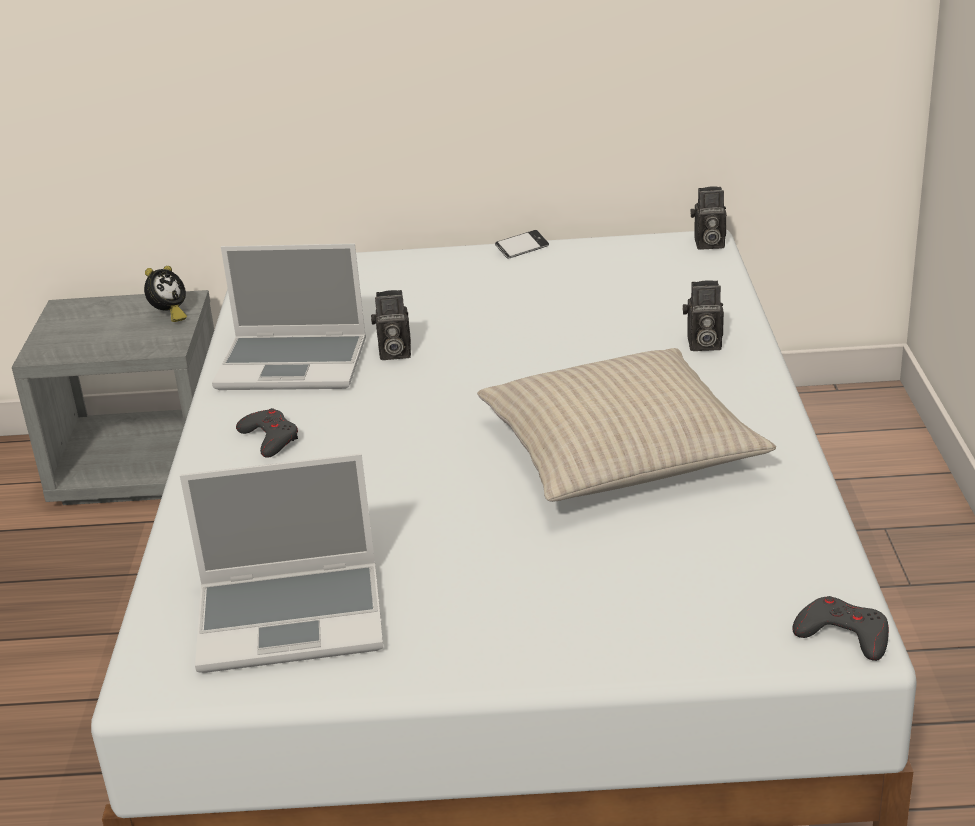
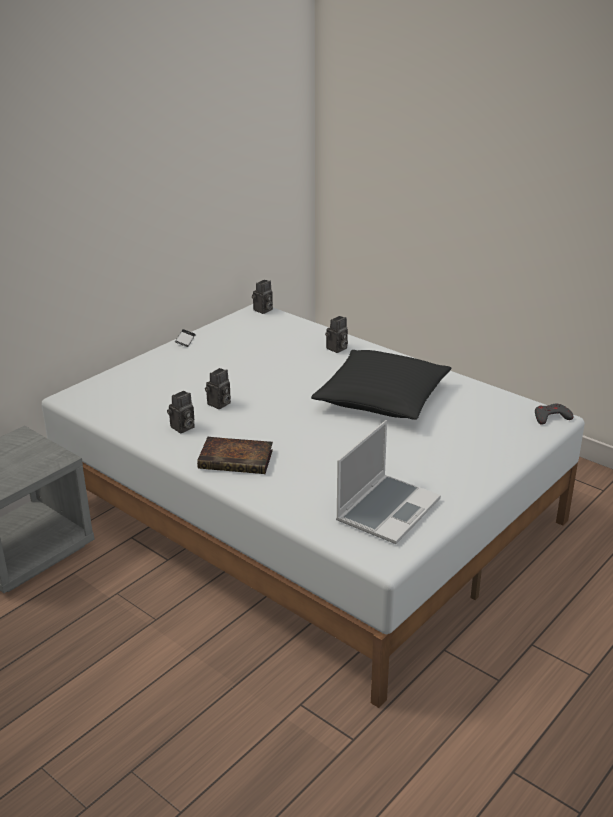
camera: 50 degrees left, 0 degrees up
alarm clock [144,266,187,322] -> none
laptop [212,244,366,390] -> camera [167,391,195,433]
grey game controller [236,408,298,458] -> book [197,437,273,474]
beige pillow [477,348,776,502] -> black pillow [311,350,451,420]

